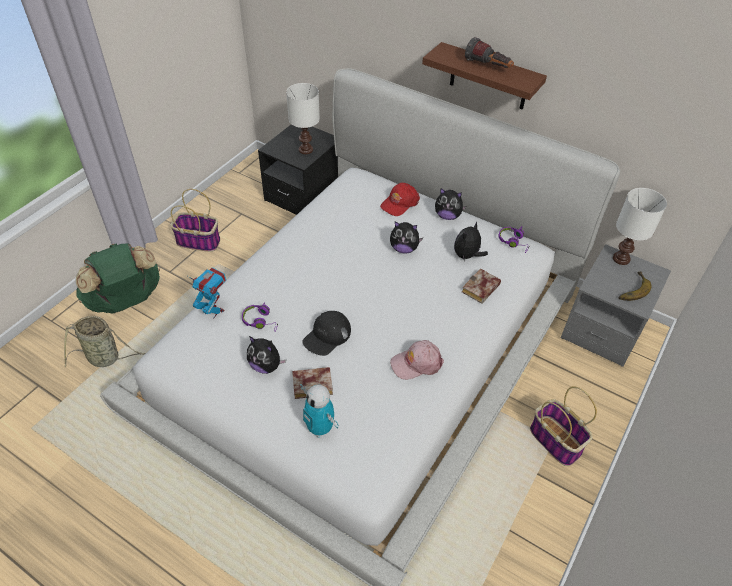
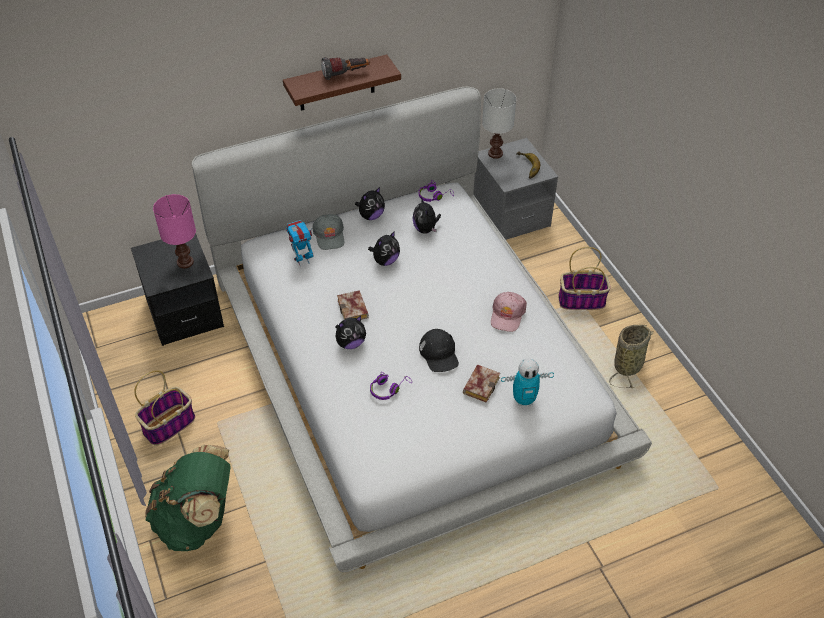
camera: 55 degrees left, 0 degrees up
basket [64,316,146,368] -> basket moved to [609,324,654,388]
toy robot [188,267,226,319] -> toy robot moved to [286,220,314,265]
plush toy [247,336,286,374] -> plush toy moved to [335,316,366,349]
white table lamp [286,83,320,154] -> pink table lamp [153,194,196,268]
red cap [380,183,420,216] -> grey cap [312,214,344,250]
book [462,269,501,304] -> book moved to [337,290,369,320]

